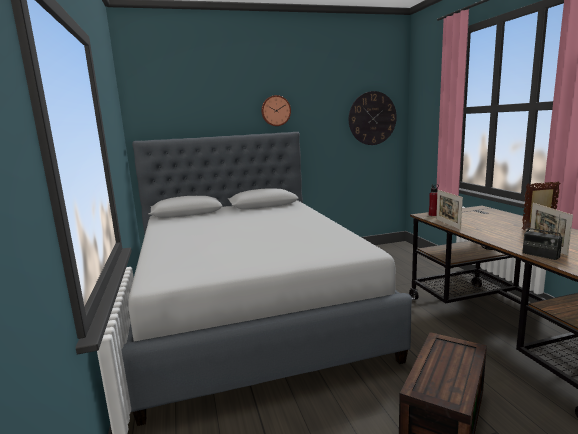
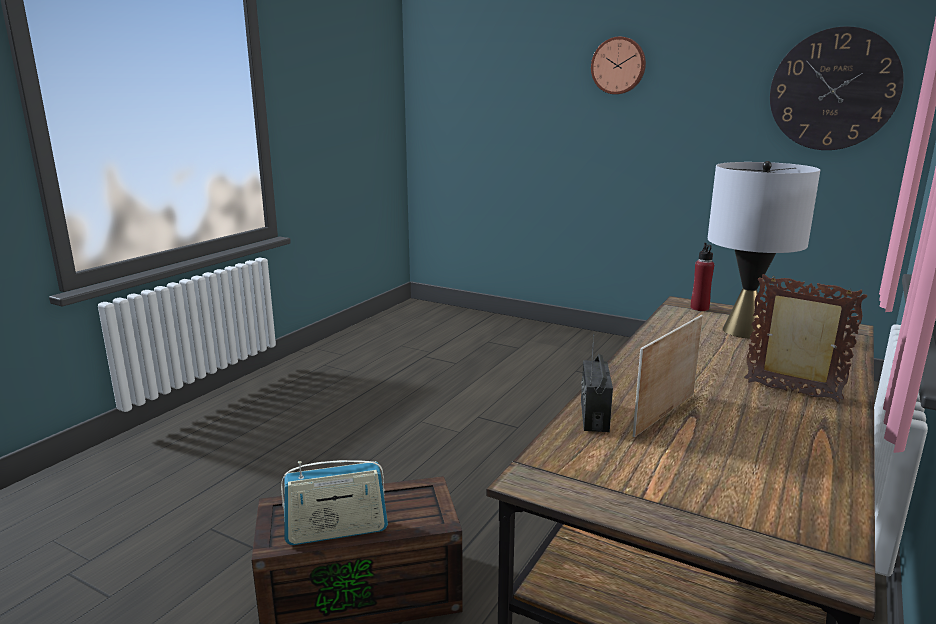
camera: 45 degrees right, 5 degrees up
grey bed [122,132,412,426] -> none
picture frame [436,190,463,230] -> none
none -> radio [281,460,388,545]
none -> grey table lamp [708,161,820,338]

